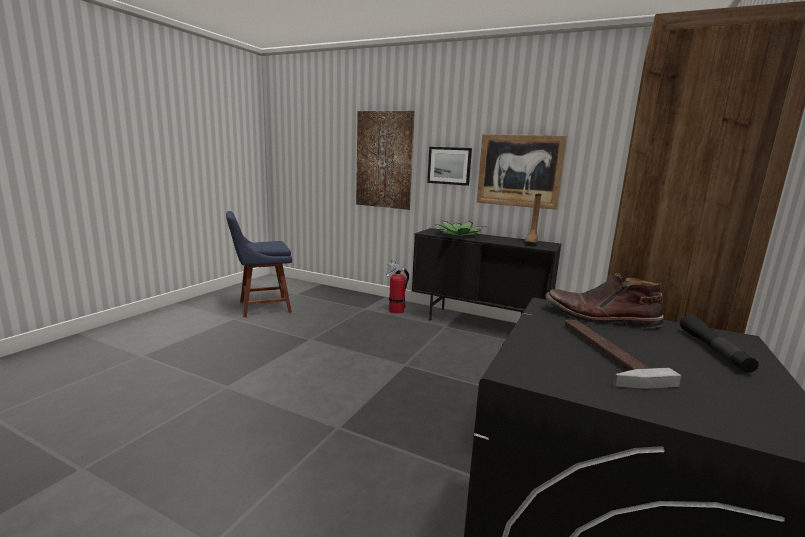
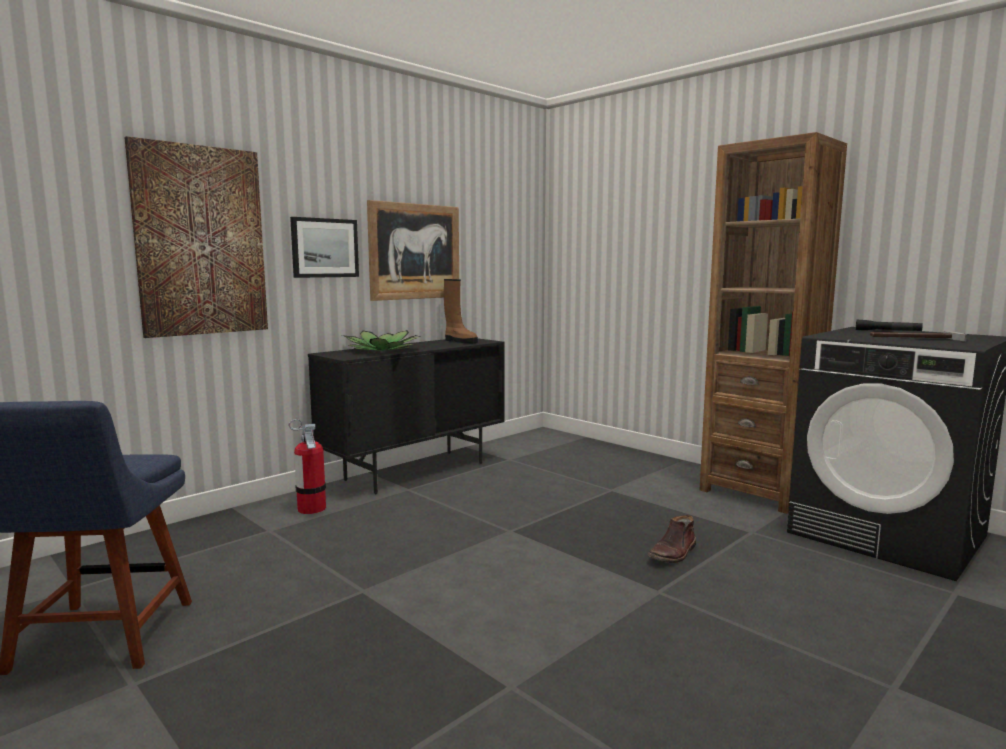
camera: 70 degrees left, 5 degrees down
brown boot [546,273,664,328] -> brown boot moved to [647,515,696,563]

